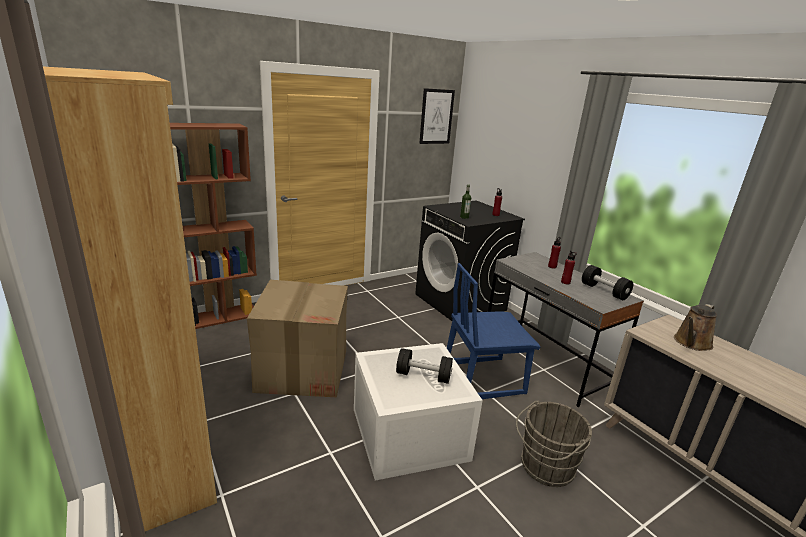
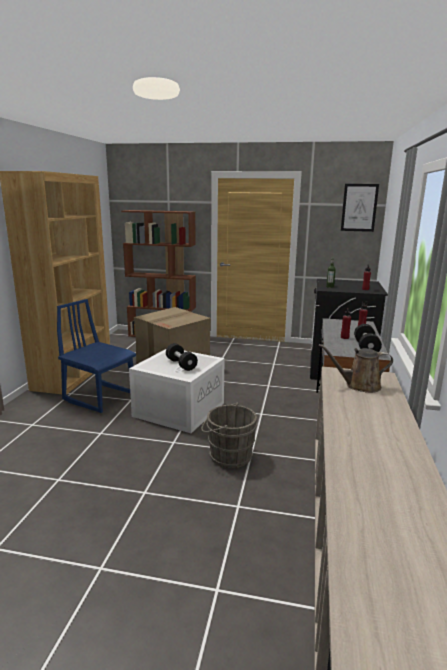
camera: 45 degrees right, 5 degrees down
blue chair [447,263,540,399] -> blue chair moved to [57,299,136,413]

